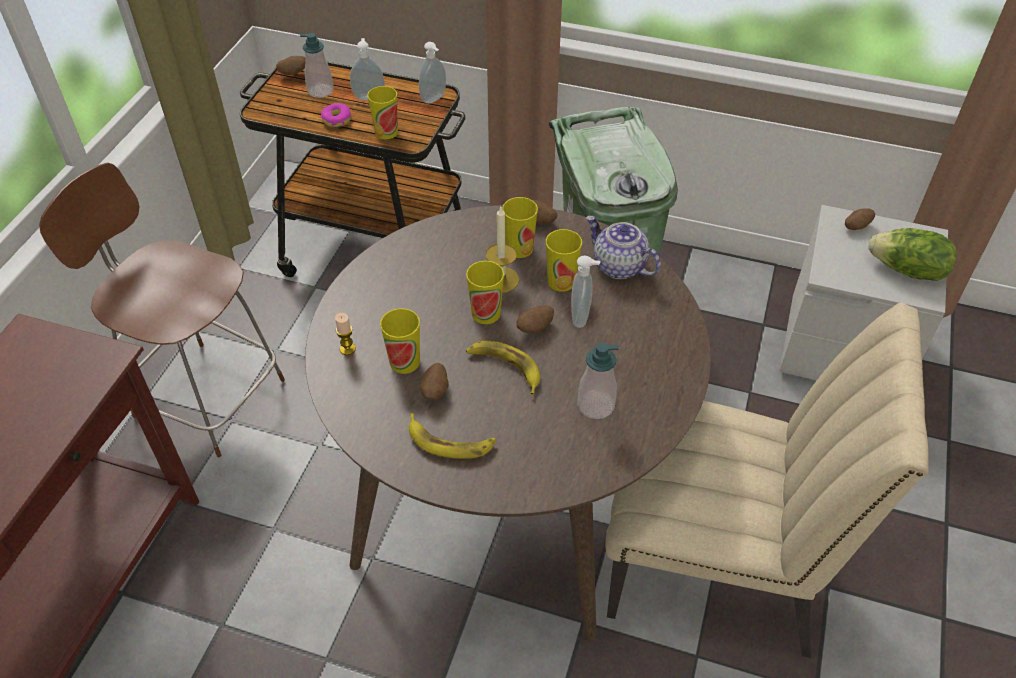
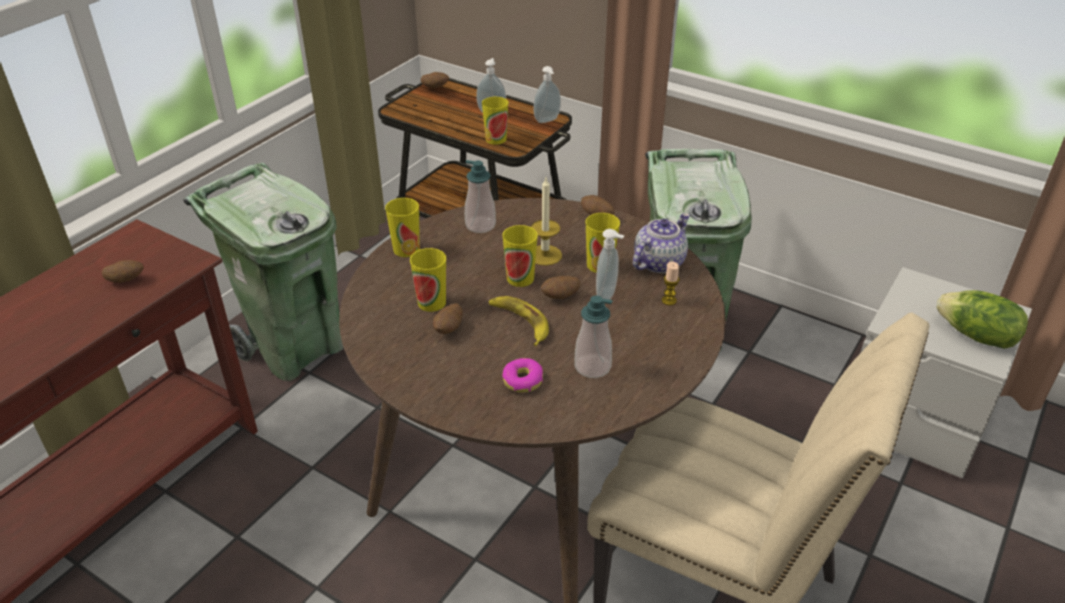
camera: 15 degrees right, 10 degrees down
brown chair [39,163,285,457] -> green trash can [183,163,344,381]
soap dispenser [300,33,334,98] -> soap dispenser moved to [465,160,496,233]
donut [321,103,352,127] -> donut moved to [502,358,543,393]
candle [335,313,356,355] -> candle moved to [662,262,680,306]
banana [409,413,496,459] -> none
cup [502,197,538,258] -> cup moved to [385,198,420,257]
teapot [586,216,661,279] -> teapot turned 75 degrees clockwise [633,213,690,273]
potato [845,208,875,230] -> potato moved to [102,260,144,283]

